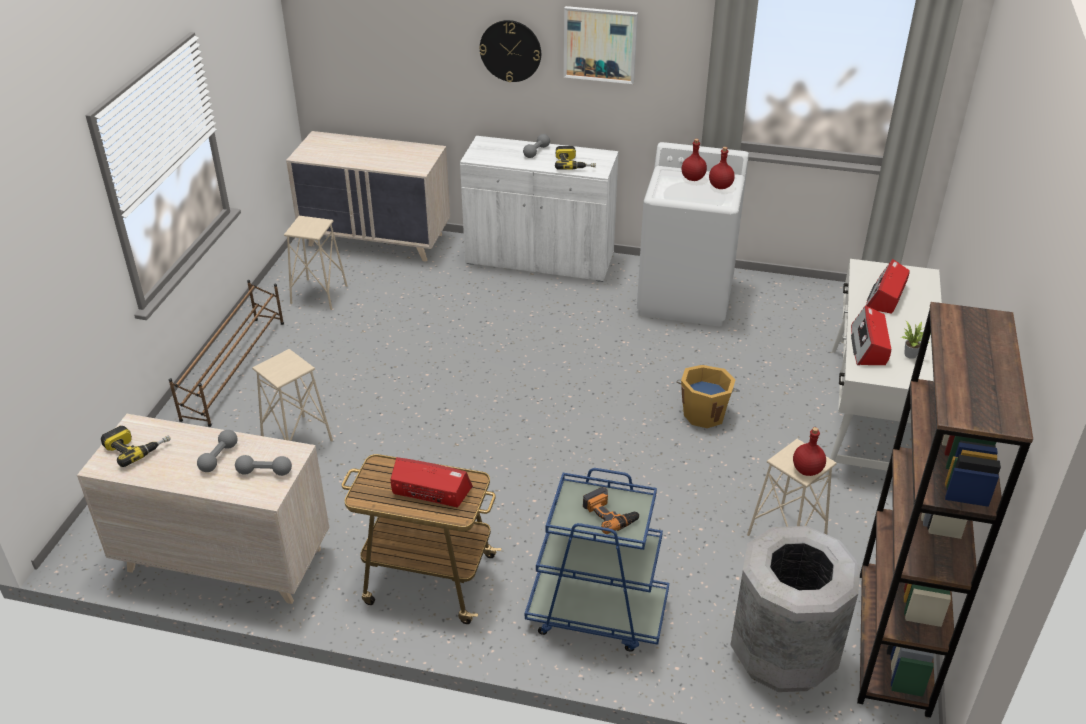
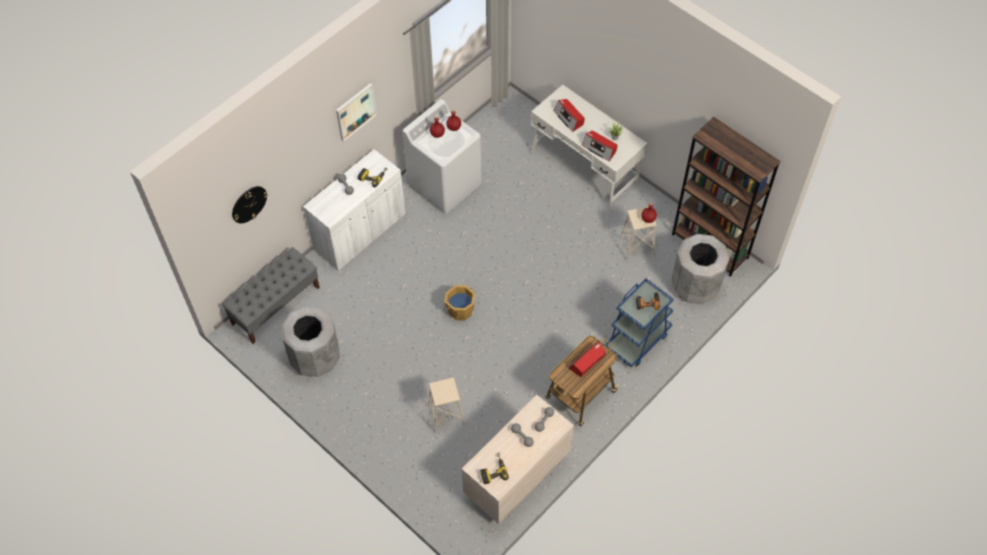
camera: 60 degrees left, 20 degrees up
brown shoe rack [168,280,284,427] -> none
beige stool [284,216,348,310] -> grey trash can [281,306,340,377]
beige dresser [286,131,450,262] -> grey bench [222,247,320,344]
wall clock [479,20,541,82] -> wall clock moved to [232,186,268,223]
orange bucket [676,365,740,428] -> orange bucket moved to [444,285,475,321]

